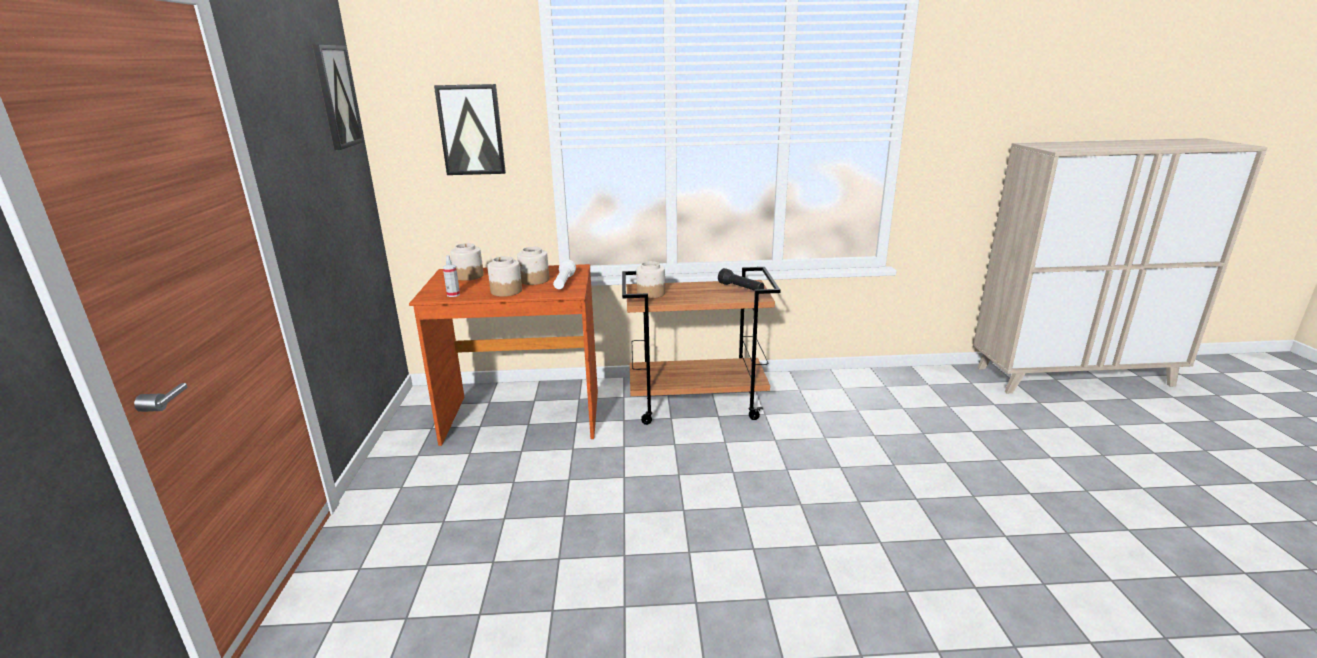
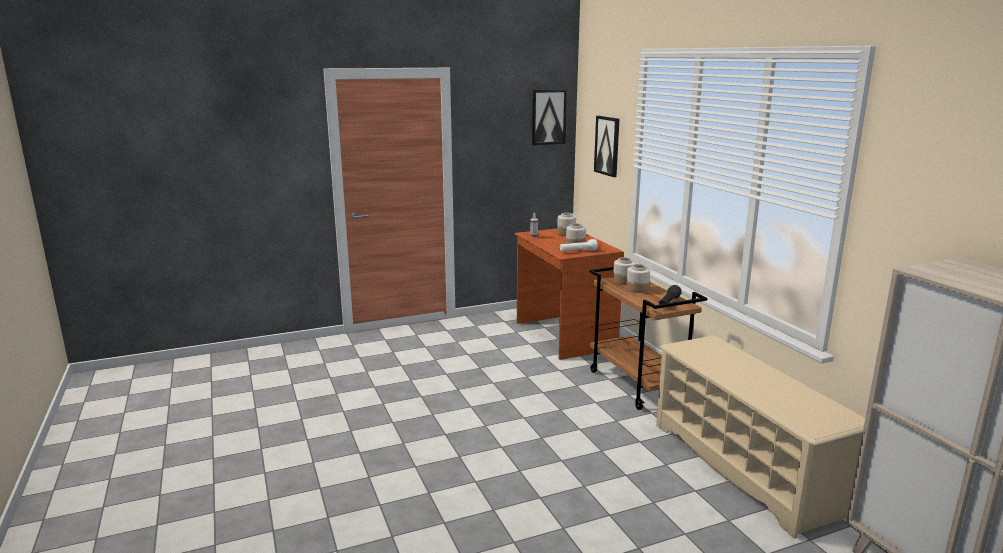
camera: 70 degrees right, 5 degrees down
jar [487,256,522,297] -> jar moved to [626,264,650,293]
none -> beige shoe rack [656,335,865,539]

